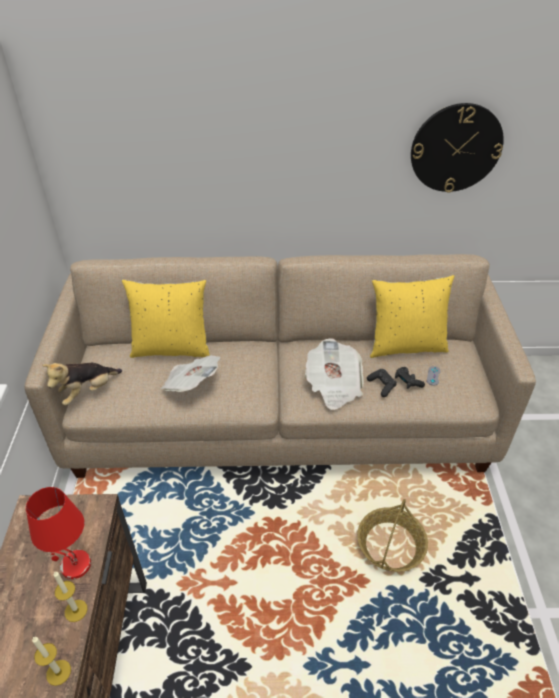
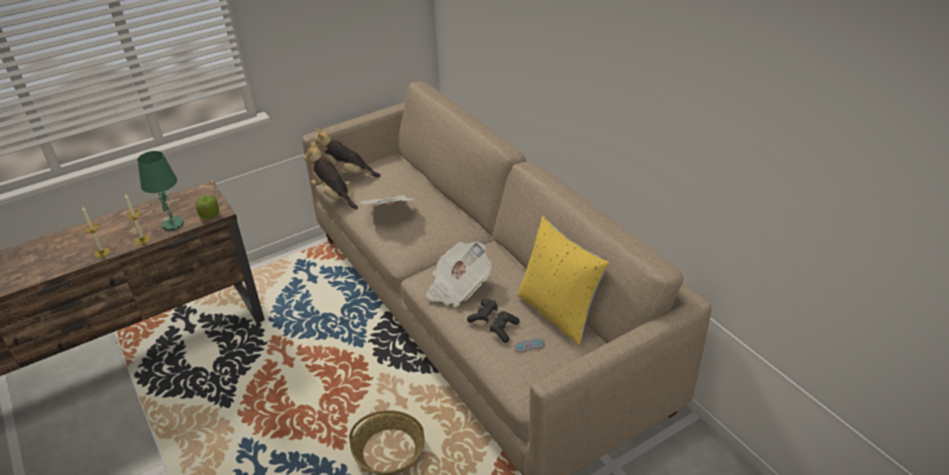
camera: 60 degrees right, 5 degrees down
red table lamp [26,487,91,579] -> green table lamp [137,151,184,231]
yellow pillow [122,280,210,358] -> none
wall clock [411,103,504,193] -> none
none -> apple [196,195,219,219]
none -> plush toy [303,142,358,210]

